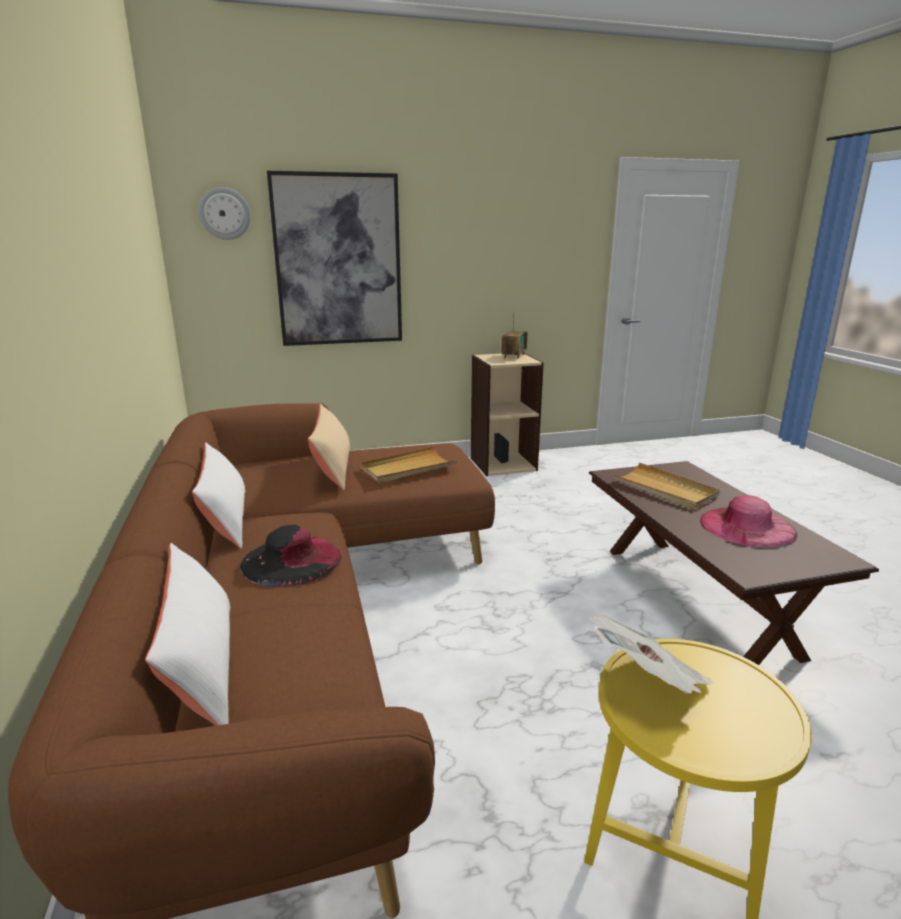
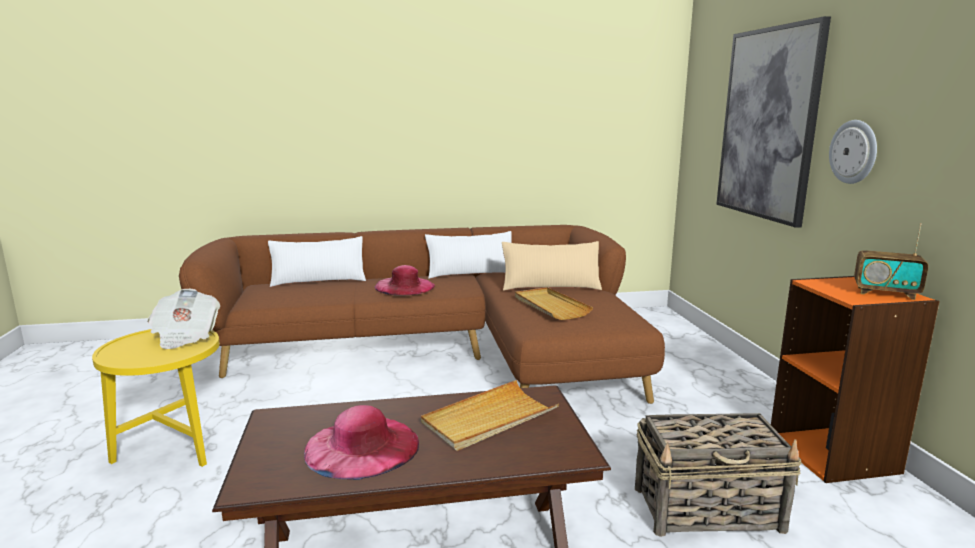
camera: 95 degrees right, 5 degrees down
wall clock [198,187,250,240] -> wall clock moved to [829,120,877,184]
black hat [240,525,342,587] -> pink hat [374,265,435,296]
beige bookcase [471,353,544,476] -> orange bookcase [771,276,940,483]
none -> basket [635,413,802,537]

